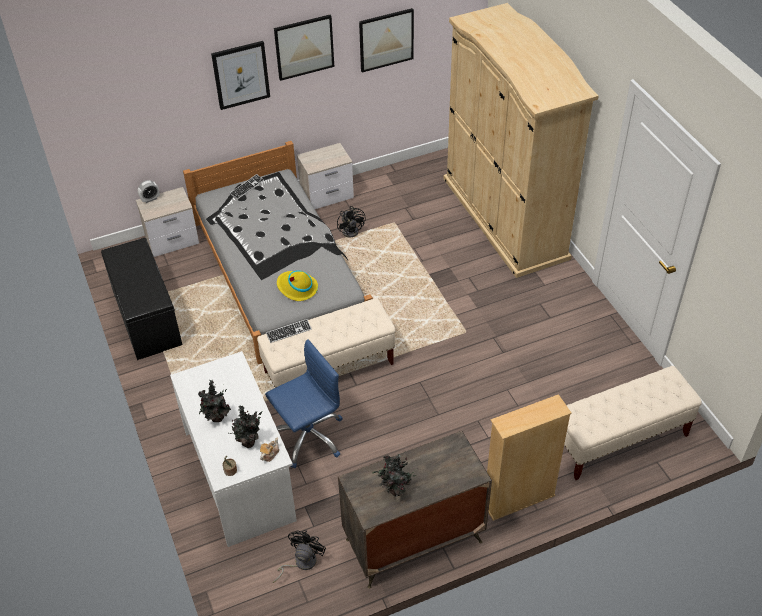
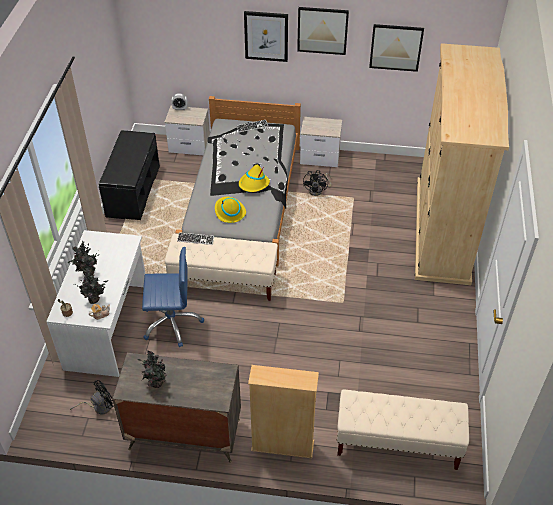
camera: 30 degrees right, 0 degrees up
none -> yellow hat [239,165,270,192]

